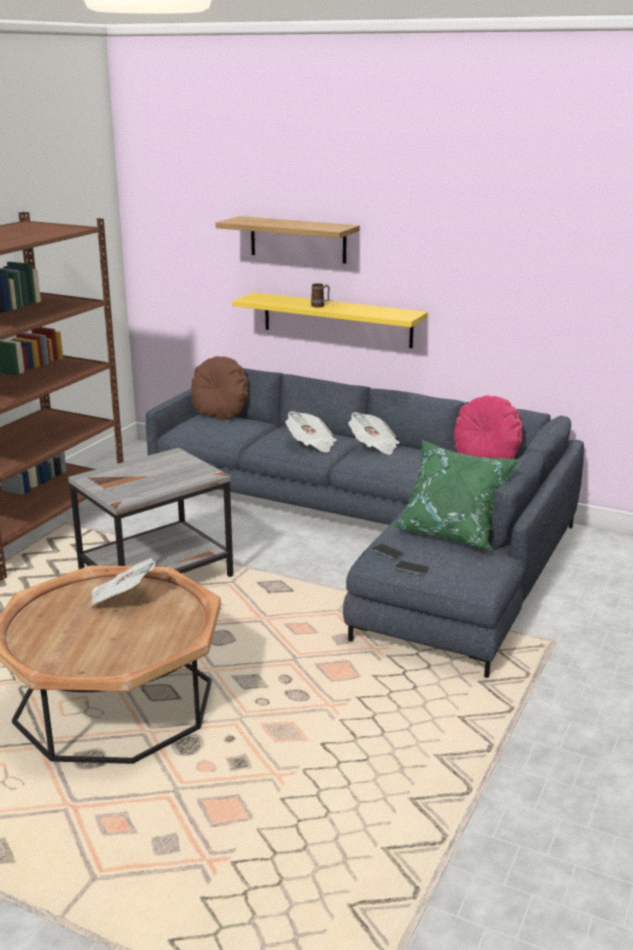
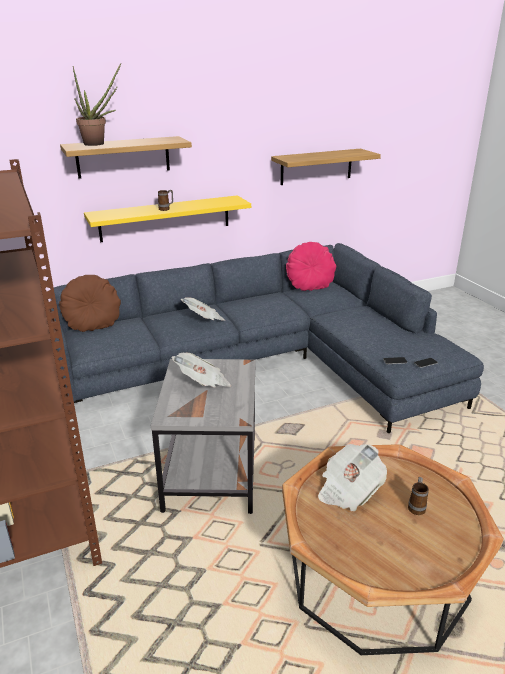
camera: 50 degrees left, 5 degrees up
newspaper [348,412,400,455] -> newspaper moved to [172,353,232,388]
green pillow [392,440,519,551] -> none
none -> potted plant [73,63,121,146]
none -> shelf [271,149,381,185]
none -> mug [408,477,429,515]

